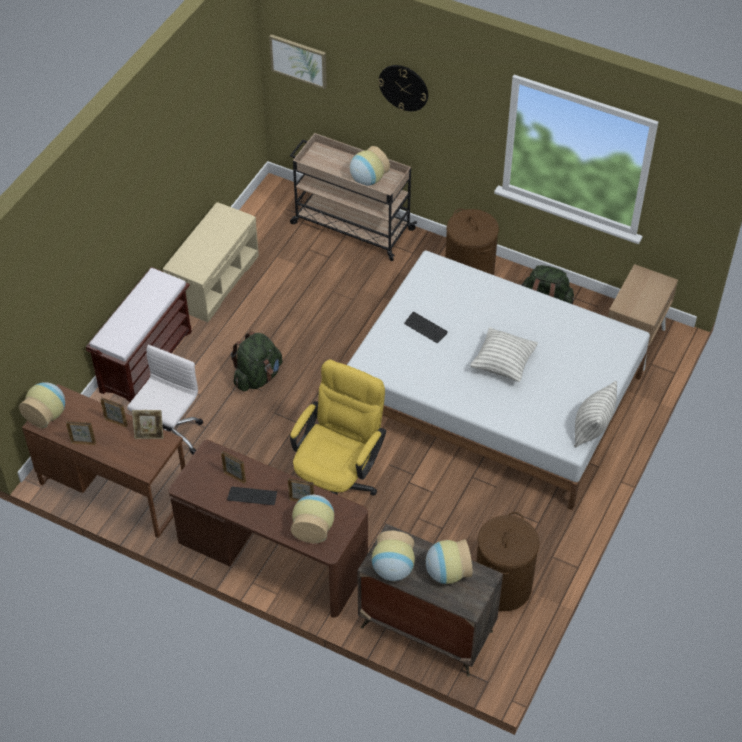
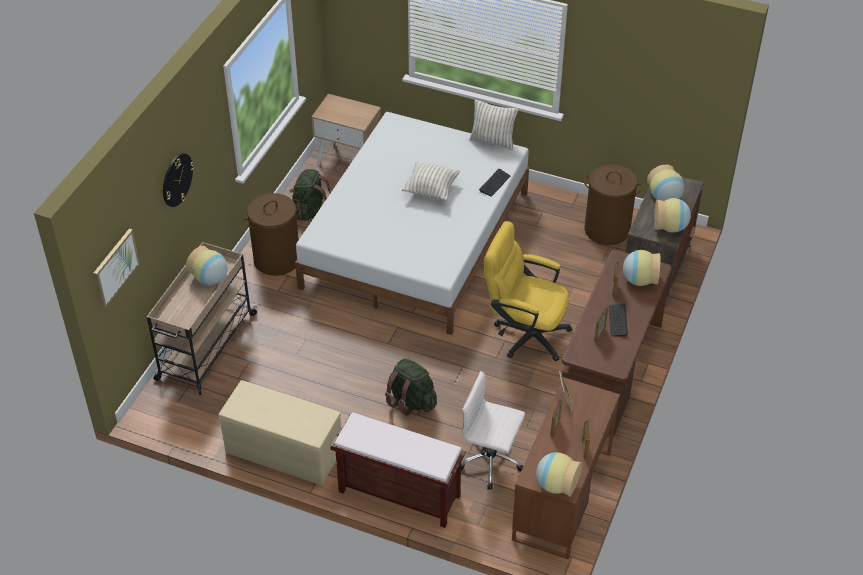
camera: 95 degrees left, 5 degrees down
keyboard [404,312,448,343] -> keyboard moved to [479,169,510,197]

